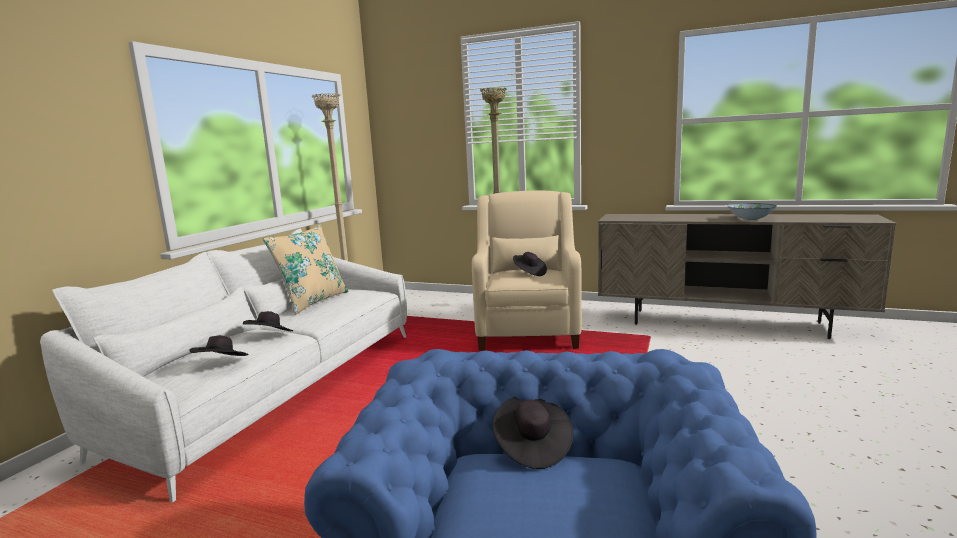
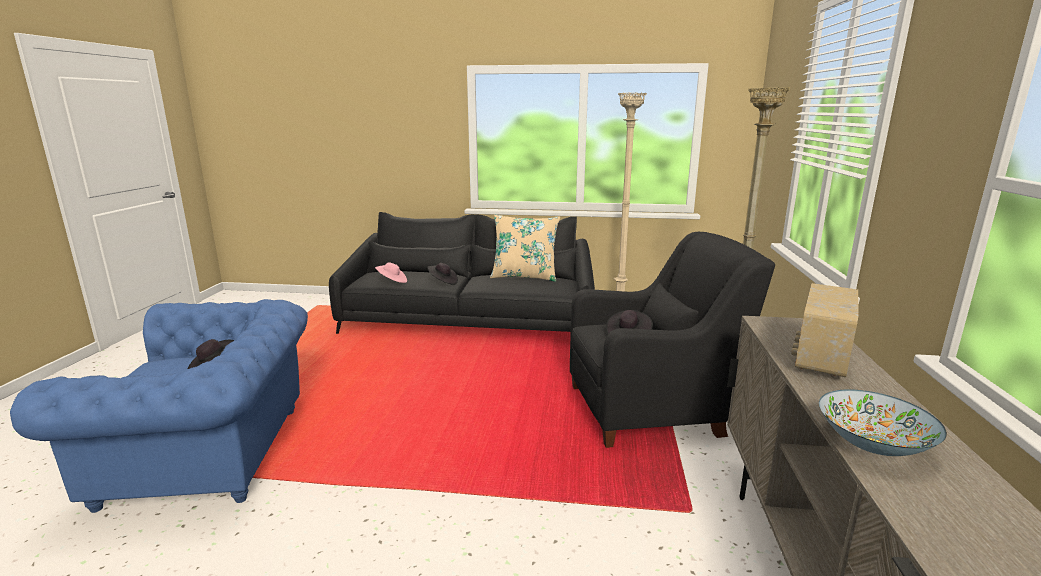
camera: 75 degrees right, 5 degrees up
white sofa [40,229,407,503] -> black sofa [329,212,595,334]
black hat [189,335,249,356] -> pink hat [375,262,407,283]
beige armchair [472,190,582,350] -> black armchair [570,232,775,448]
none -> radio [791,283,859,377]

